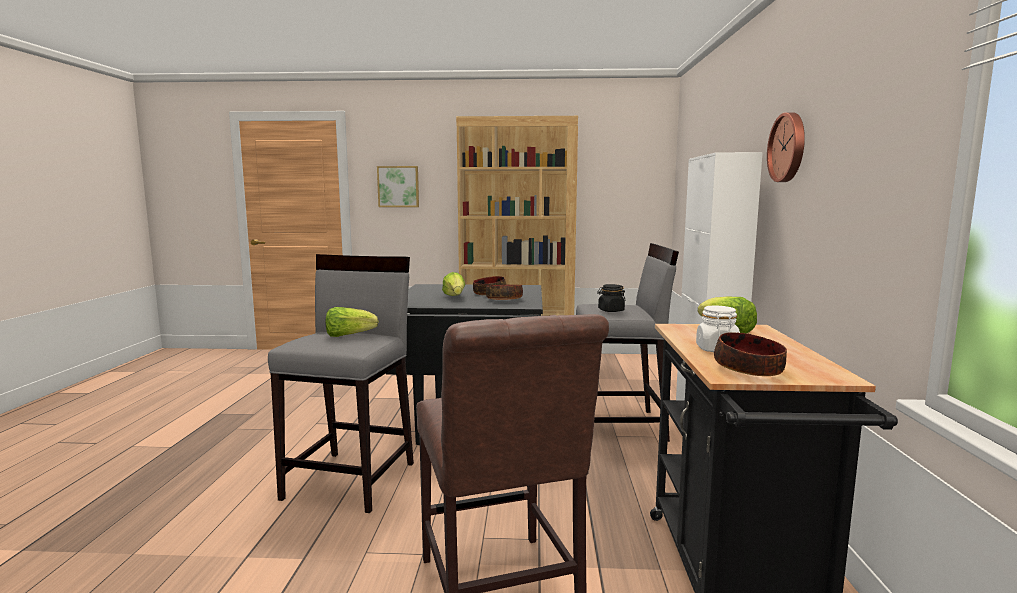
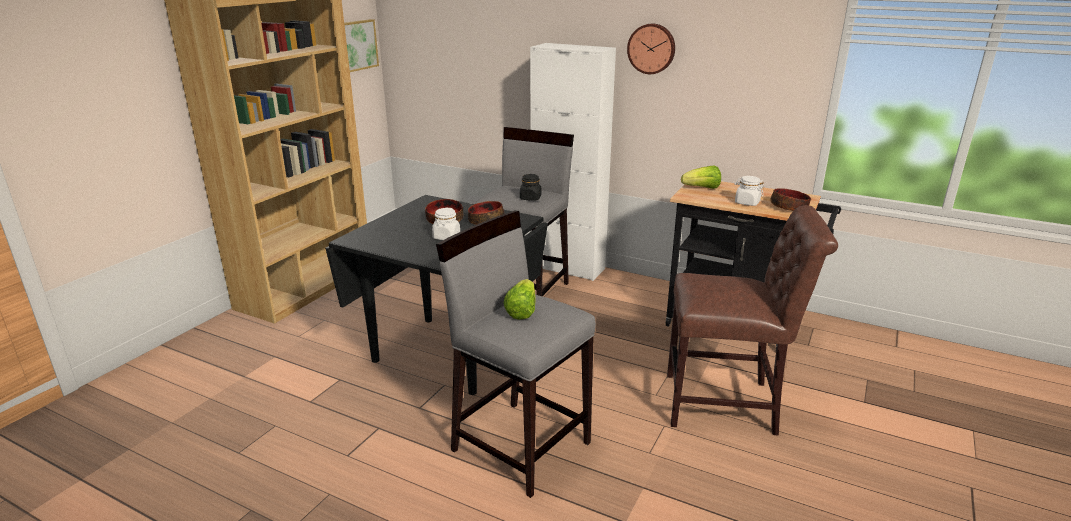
camera: 65 degrees left, 15 degrees up
picture [377,166,419,207] -> picture moved to [344,19,379,72]
lettuce [442,272,465,296] -> white jar [432,207,460,240]

